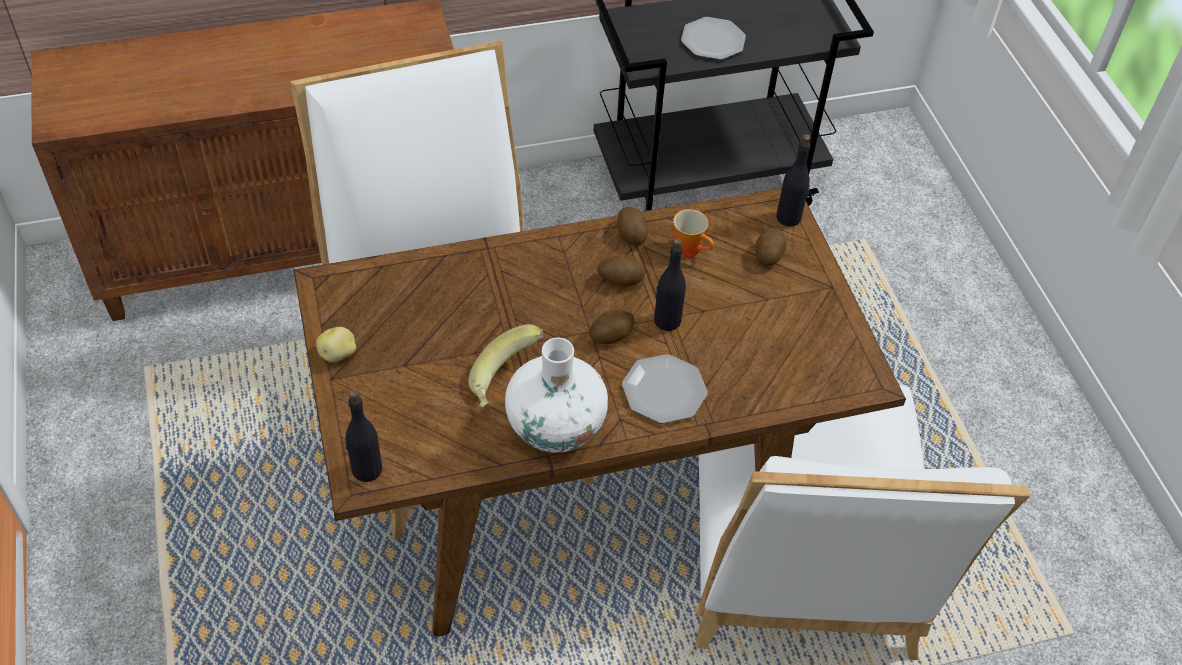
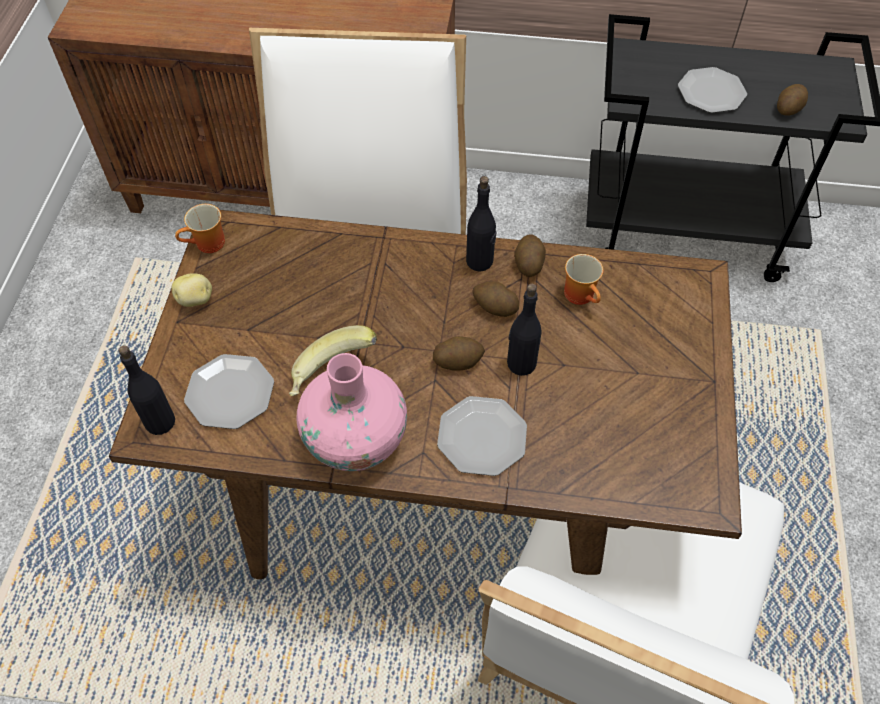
camera: 25 degrees right, 5 degrees up
white vase [505,338,608,453] -> pink vase [296,353,407,471]
potato [756,227,786,266] -> potato moved to [777,84,808,115]
black bottle [776,134,810,227] -> black bottle moved to [466,176,496,272]
none -> mug [175,204,225,253]
none -> plate [184,354,274,429]

